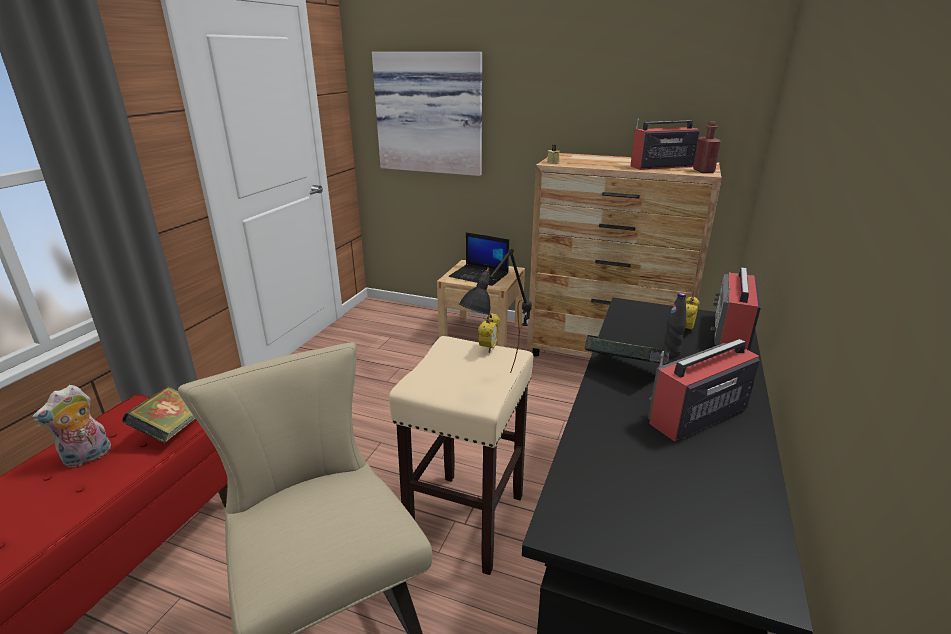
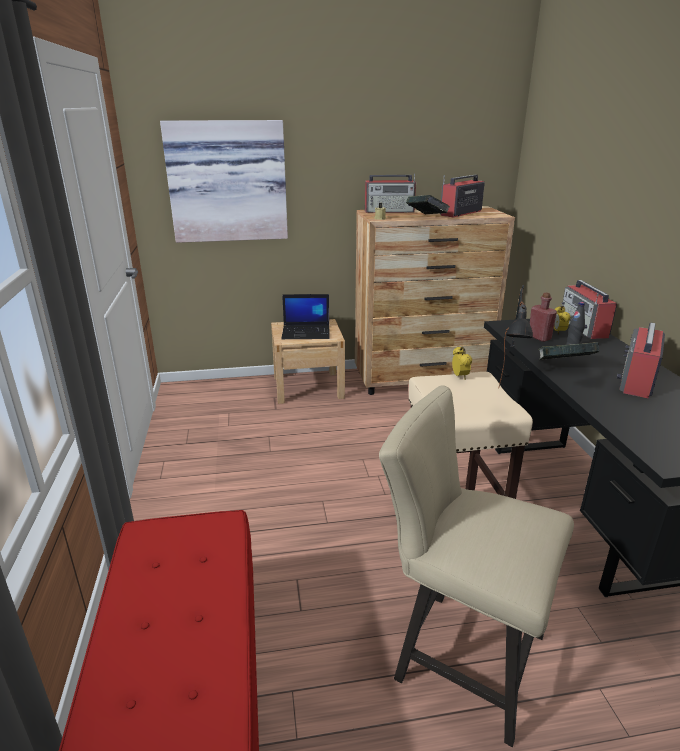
camera: 30 degrees left, 0 degrees up
plush toy [32,385,111,468] -> none
book [122,386,196,443] -> book moved to [406,195,450,215]
red bottle [693,121,721,173] -> red bottle moved to [530,292,557,342]
none -> radio [365,174,416,213]

